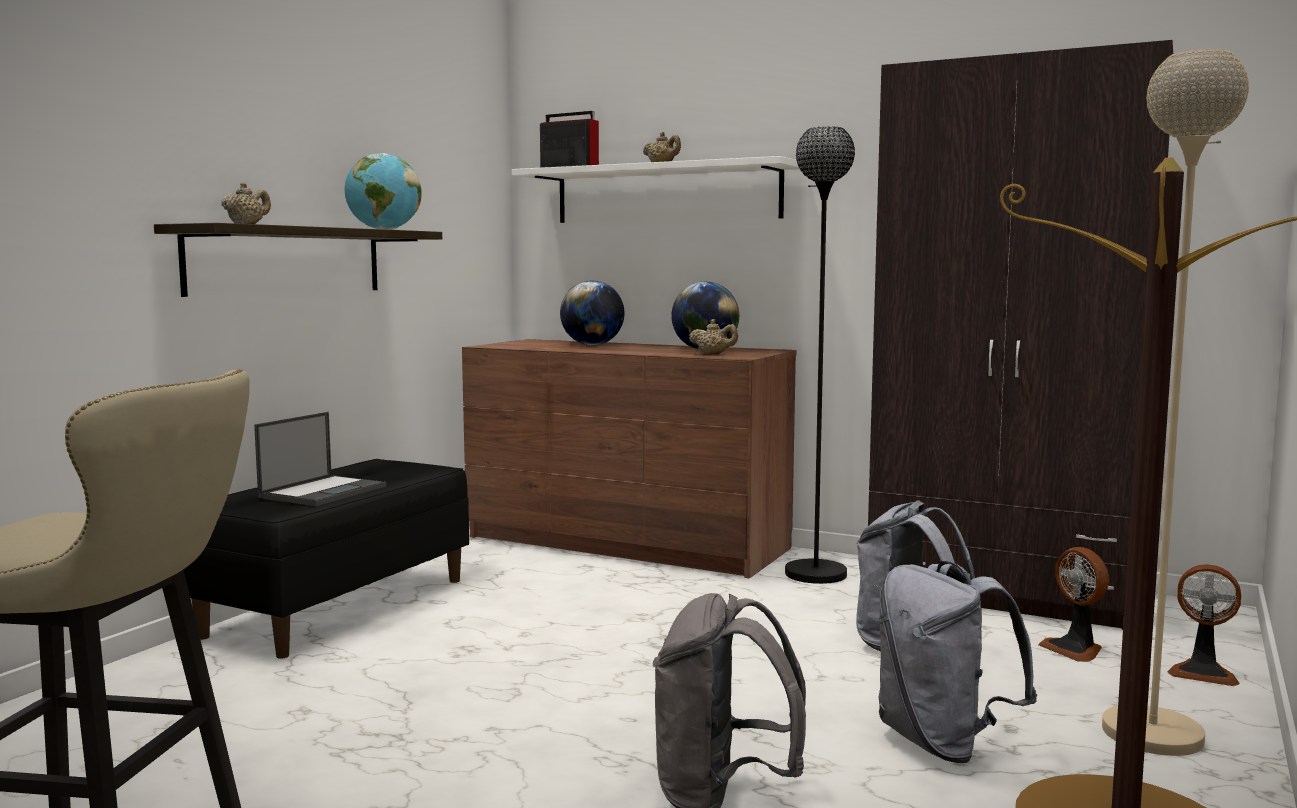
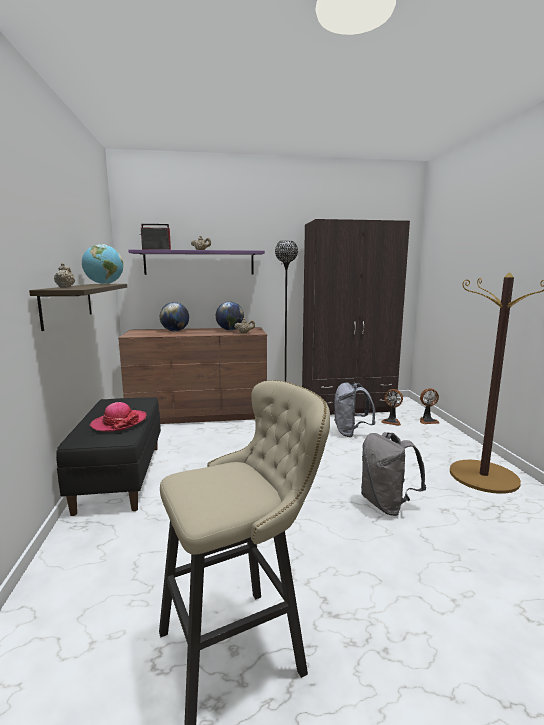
camera: 35 degrees left, 5 degrees up
laptop [254,412,386,506] -> hat [90,402,146,432]
white shelf [512,156,800,223] -> purple shelf [128,250,265,275]
grey backpack [878,561,1037,763] -> none
beige floor lamp [1102,49,1249,756] -> none

